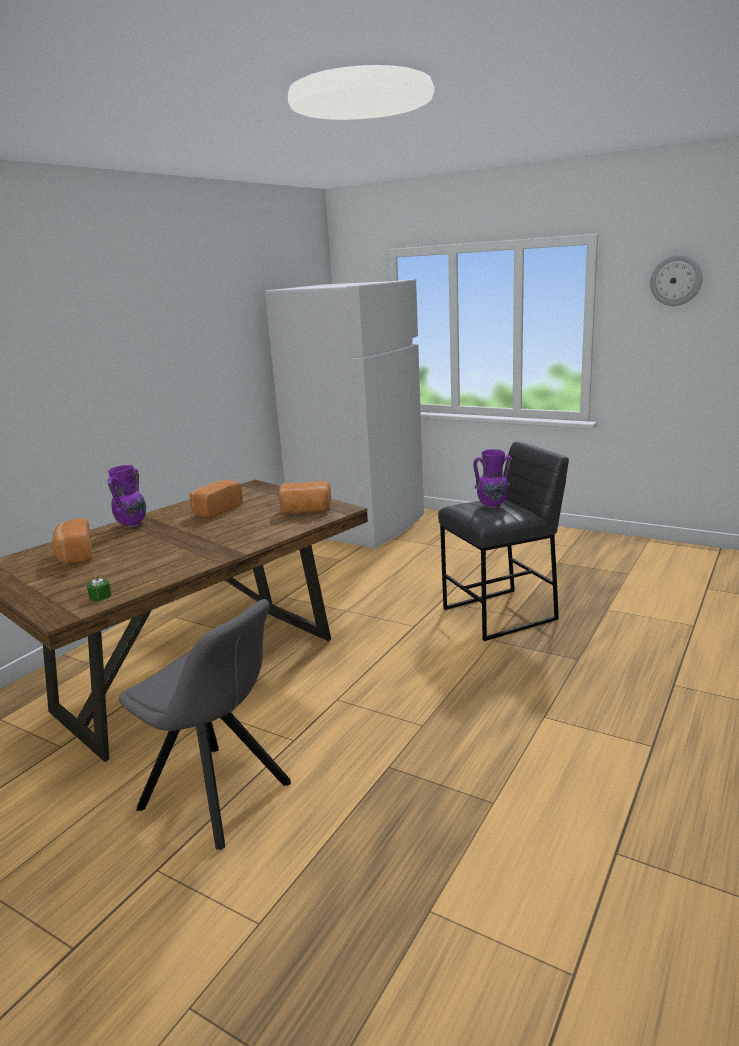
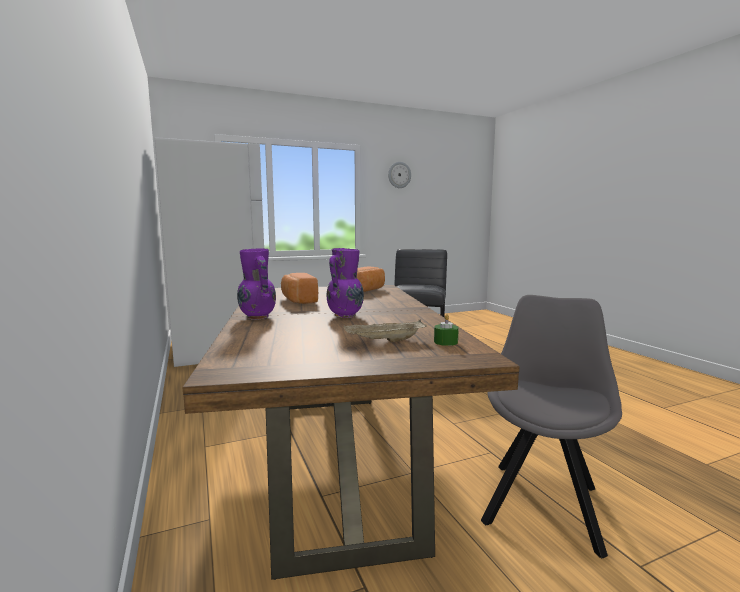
camera: 55 degrees left, 10 degrees down
bread [52,518,92,564] -> none
grey chair [119,599,291,850] -> grey chair turned 45 degrees counterclockwise [481,295,622,558]
purple vase [473,449,512,508] -> purple vase moved to [326,248,364,318]
none -> beige tray [344,320,427,342]

